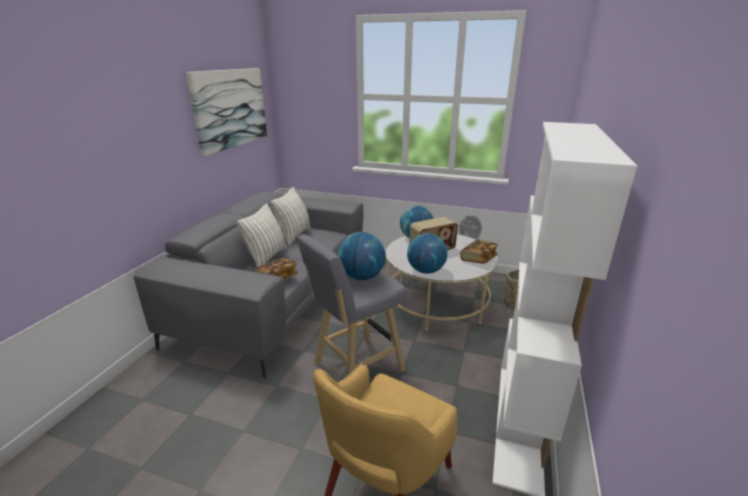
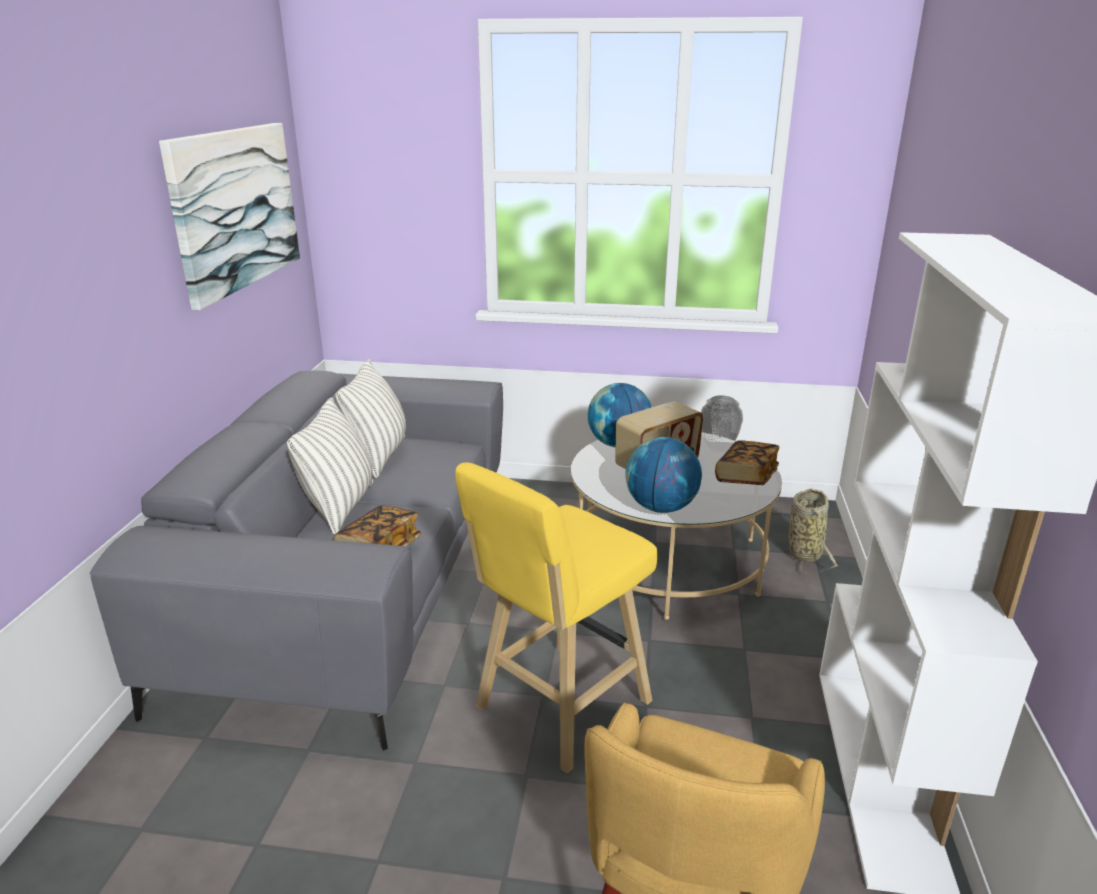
camera: 10 degrees left, 0 degrees up
grey stool [298,234,407,376] -> yellow stool [455,462,658,773]
globe [337,232,386,280] -> none

